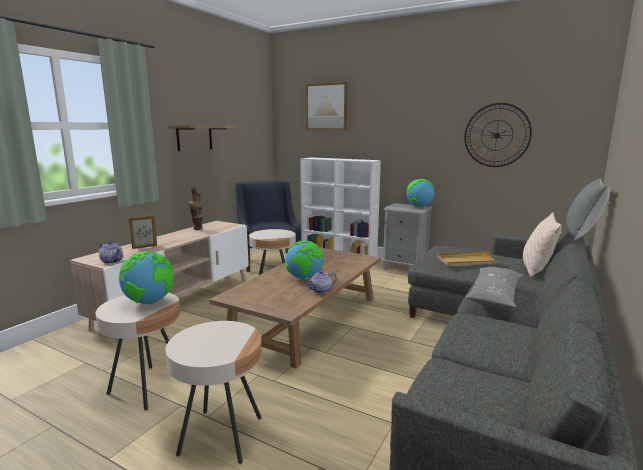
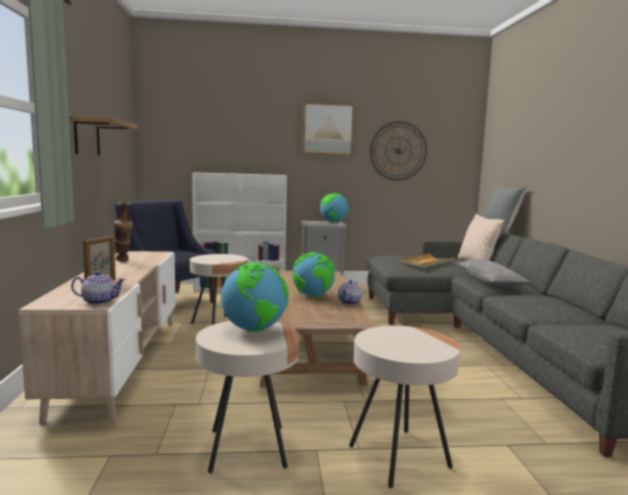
camera: 35 degrees left, 5 degrees down
picture [306,82,347,130] -> picture moved to [302,102,355,156]

